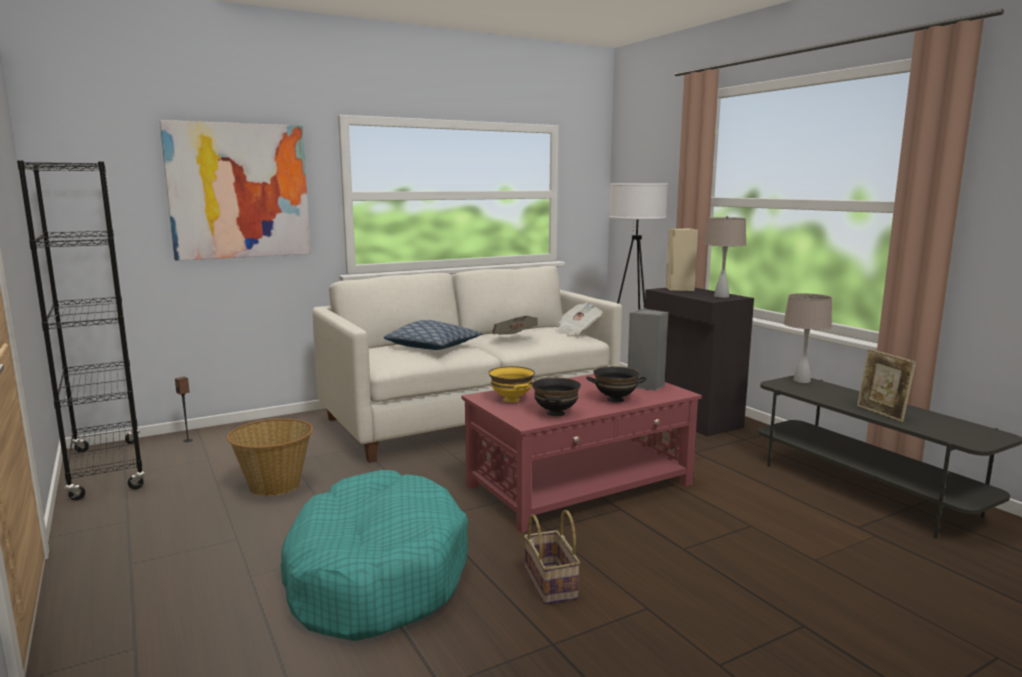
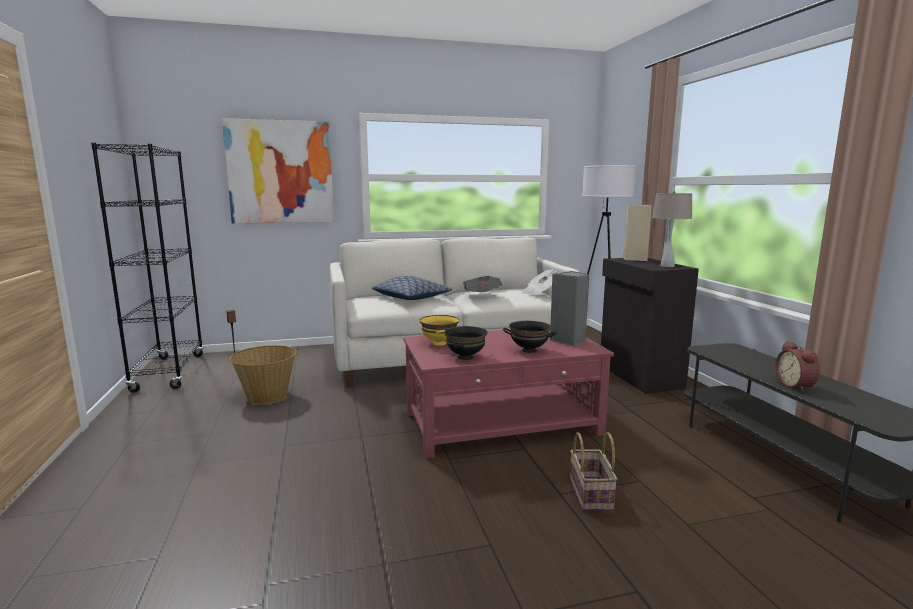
camera: 15 degrees right, 0 degrees up
turquoise dog bed [281,470,468,641] -> none
basket [524,510,580,604] -> basket moved to [570,432,617,511]
beige table lamp [783,293,832,383] -> none
picture frame [857,349,916,422] -> alarm clock [775,341,820,392]

